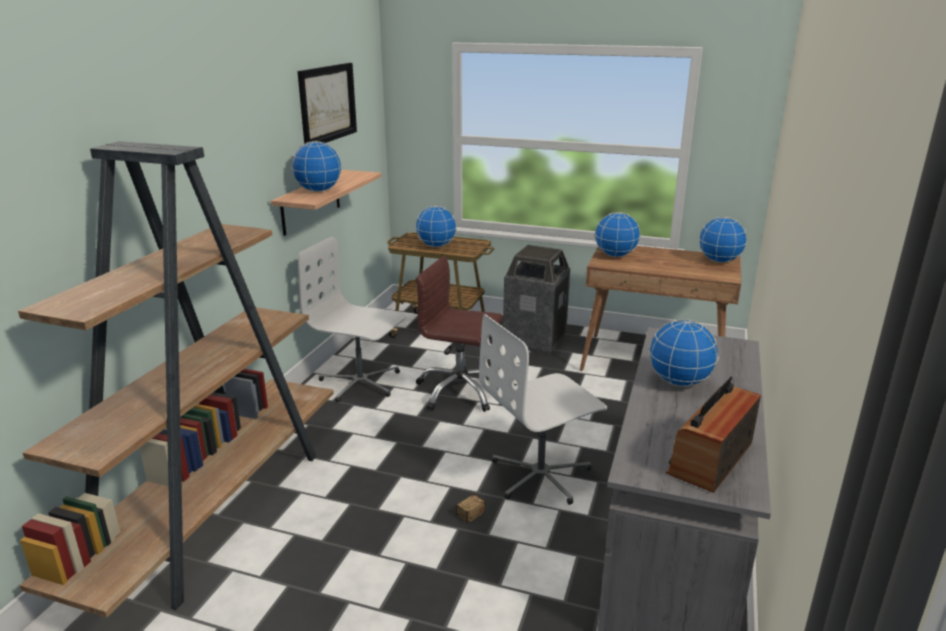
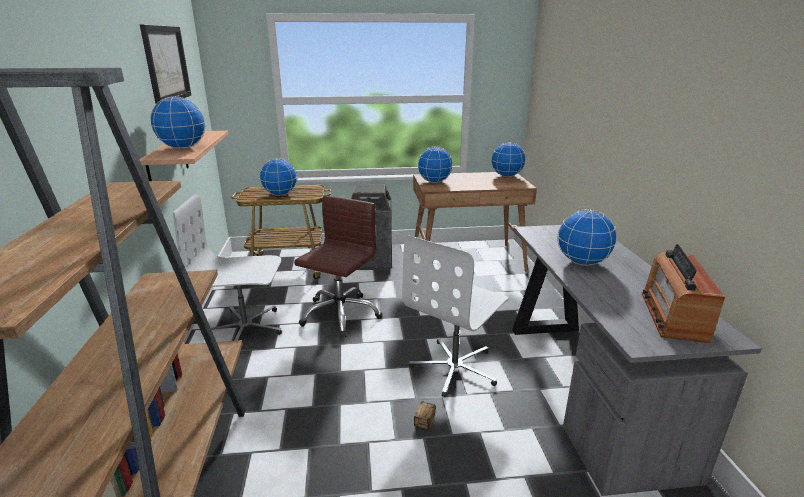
camera: 25 degrees left, 0 degrees up
brown office chair [415,256,502,412] -> brown office chair turned 120 degrees clockwise [294,195,382,338]

